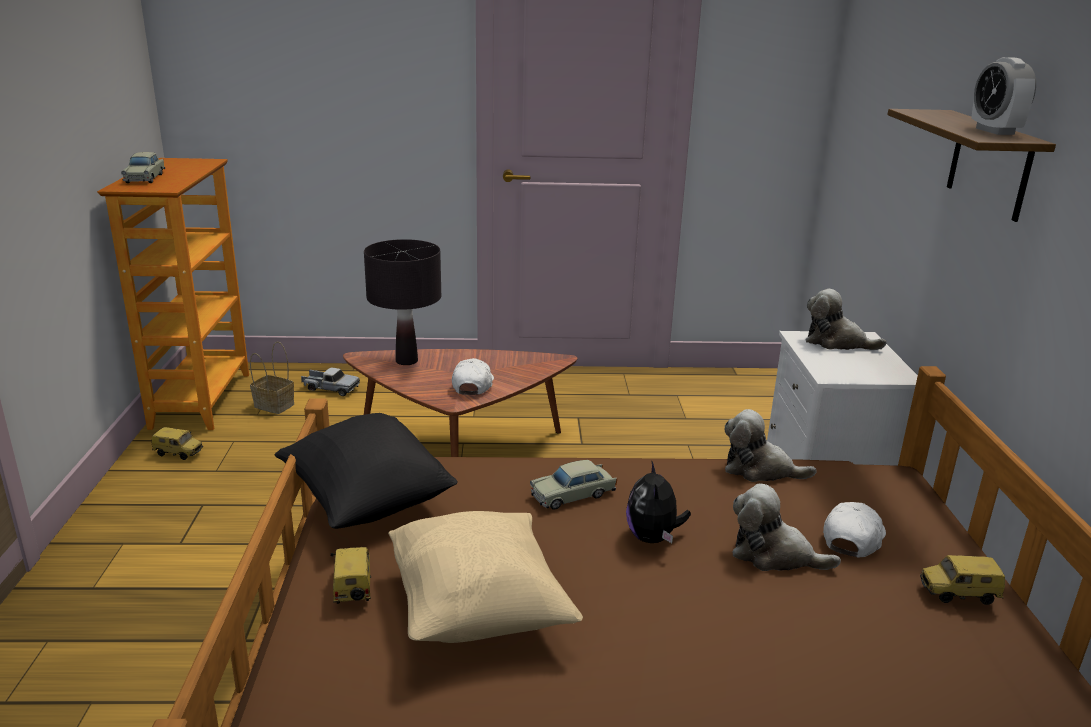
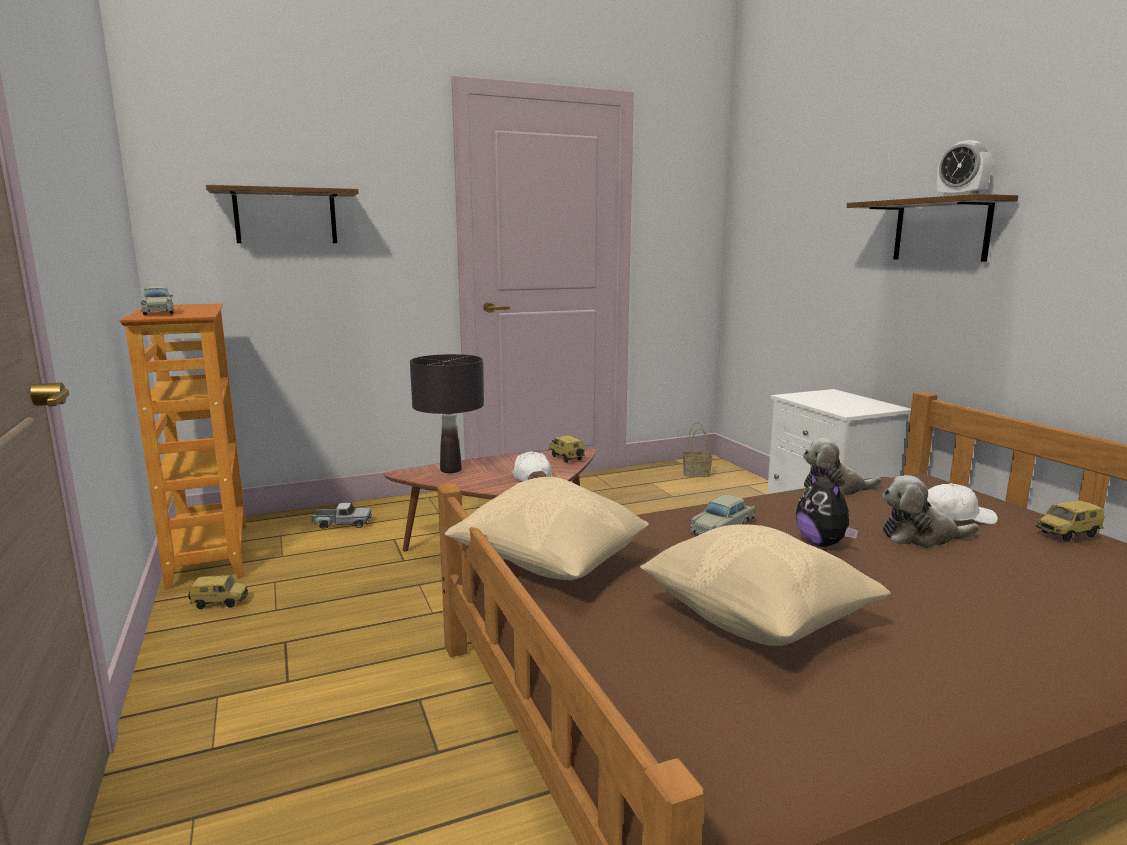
camera: 20 degrees left, 10 degrees down
basket [250,341,294,414] -> basket moved to [683,422,712,477]
black pillow [274,413,458,529] -> beige pillow [445,477,649,580]
toy car [331,547,371,604] -> toy car moved to [549,435,585,463]
plush toy [806,289,887,350] -> none
white cap [823,502,886,558] -> white cap turned 75 degrees clockwise [927,483,998,524]
none -> shelf [206,185,359,243]

